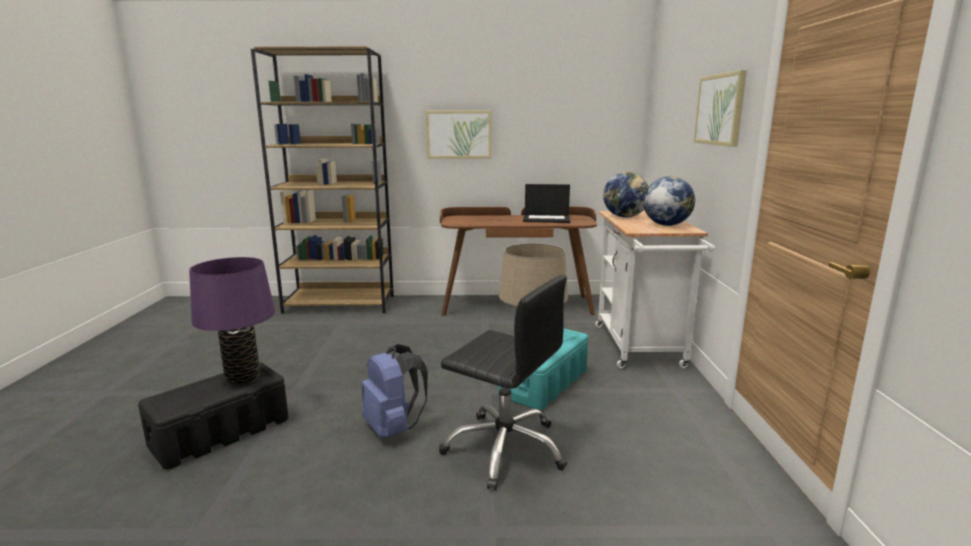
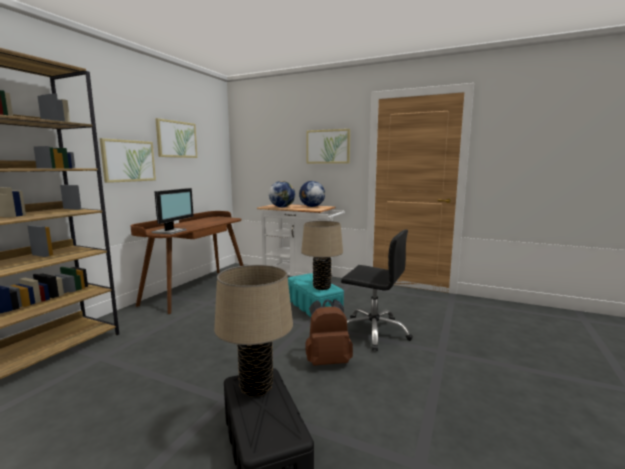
camera: 65 degrees left, 5 degrees down
purple table lamp [189,257,275,384] -> beige table lamp [214,265,293,397]
blue backpack [361,344,428,439] -> brown backpack [305,299,353,366]
black office chair [439,275,568,490] -> black office chair turned 60 degrees clockwise [341,229,413,351]
laptop [523,184,570,223] -> none
none -> monitor [152,188,194,234]
none -> picture [155,118,197,158]

